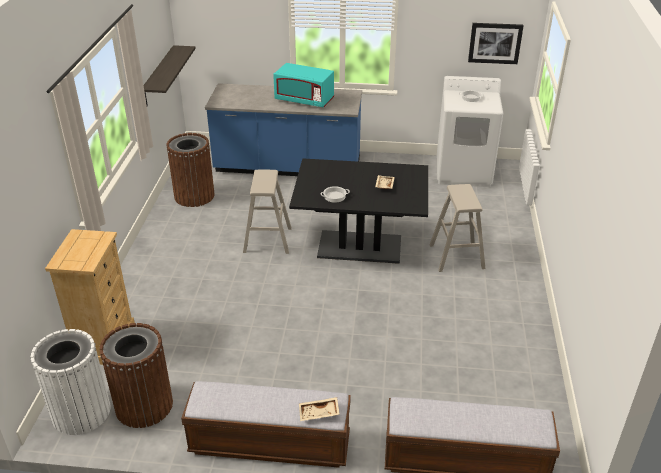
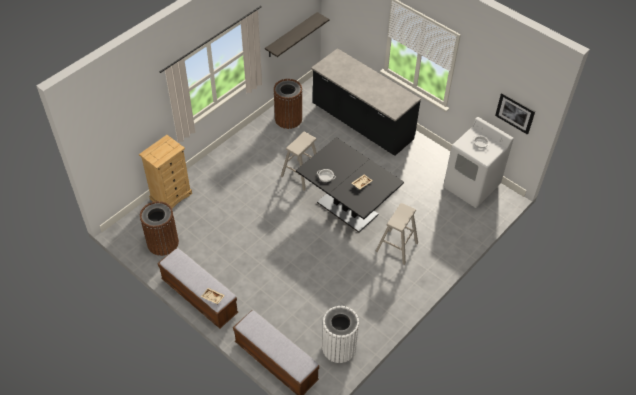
camera: 35 degrees right, 15 degrees up
white trash can [31,329,111,435] -> white trash can moved to [322,306,359,363]
blue counter [205,83,362,176] -> black counter [311,48,421,156]
turquoise microwave [273,63,334,107] -> none

